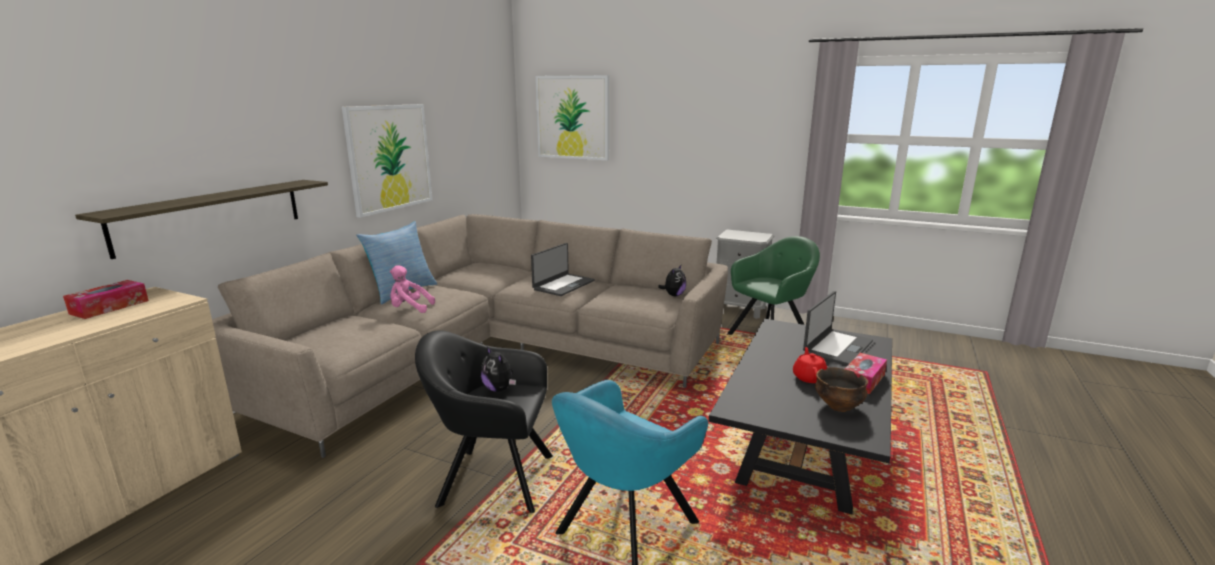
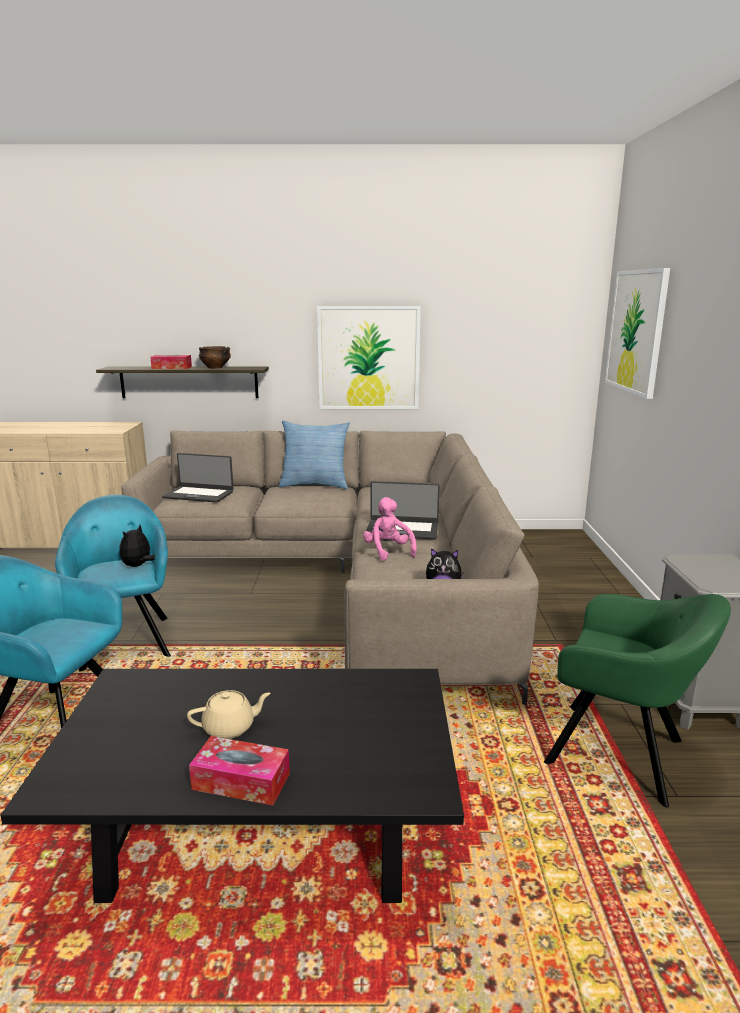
camera: 65 degrees right, 0 degrees up
tissue box [63,280,149,319] -> tissue box moved to [150,355,192,369]
pink plush toy [390,265,435,313] -> pink plush toy moved to [363,497,417,561]
black armchair [415,330,553,513] -> turquoise armchair [55,495,171,671]
red teapot [793,347,827,383] -> beige teapot [187,690,271,739]
laptop [803,291,873,366] -> laptop moved to [162,453,234,503]
bowl [815,367,868,412] -> bowl moved to [199,346,231,369]

